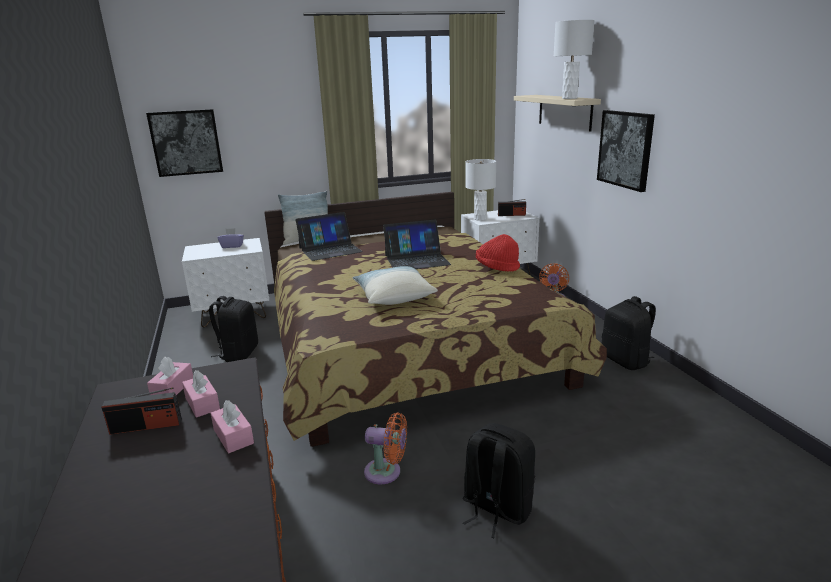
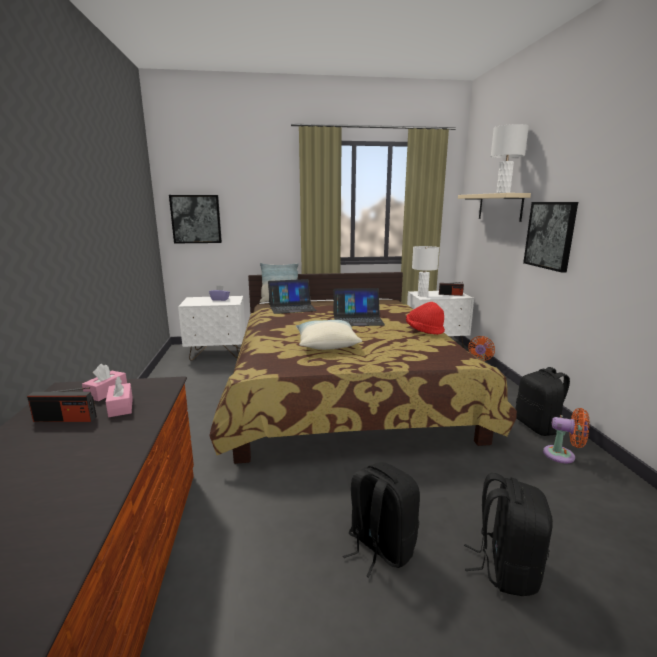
camera: 10 degrees right, 5 degrees down
black backpack [209,296,258,362] -> black backpack moved to [464,473,553,596]
pink tissue box [210,400,254,453] -> none
orange fan [364,413,407,484] -> orange fan moved to [543,408,589,463]

